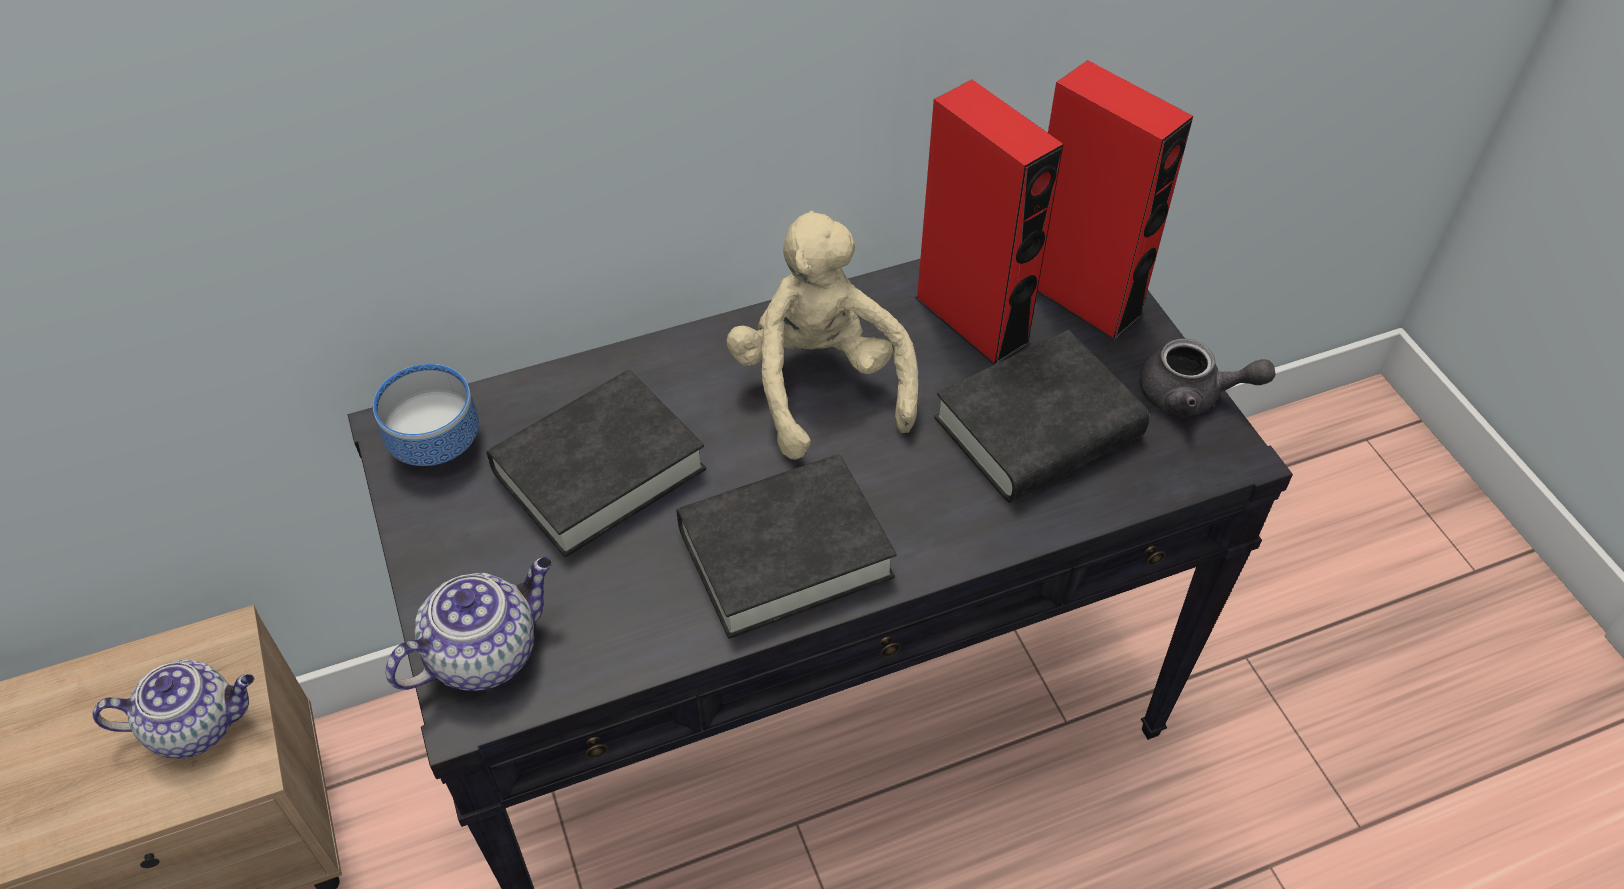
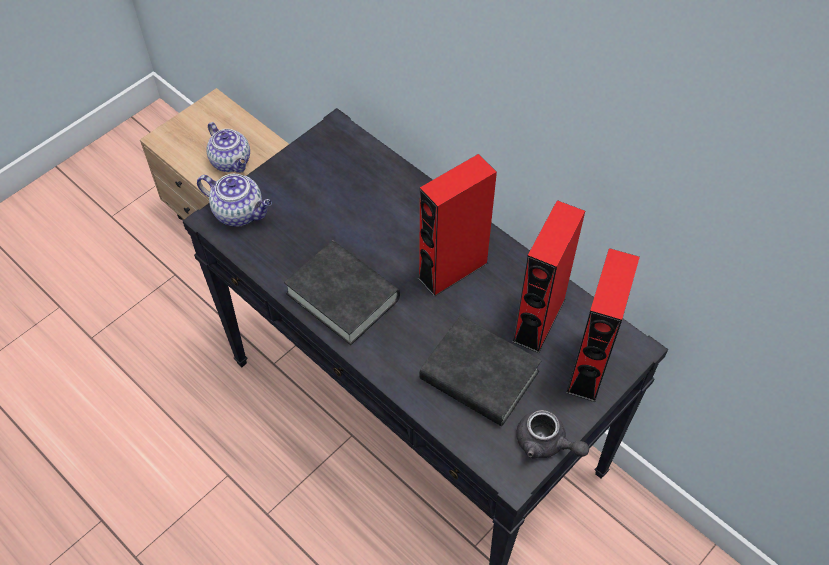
camera: 65 degrees right, 5 degrees up
bowl [373,364,479,466] -> none
black book [486,370,706,557] -> none
beige plush toy [726,211,918,460] -> red speaker [417,154,497,297]
grey teapot [1140,338,1276,417] -> grey teapot turned 45 degrees counterclockwise [516,410,589,459]

